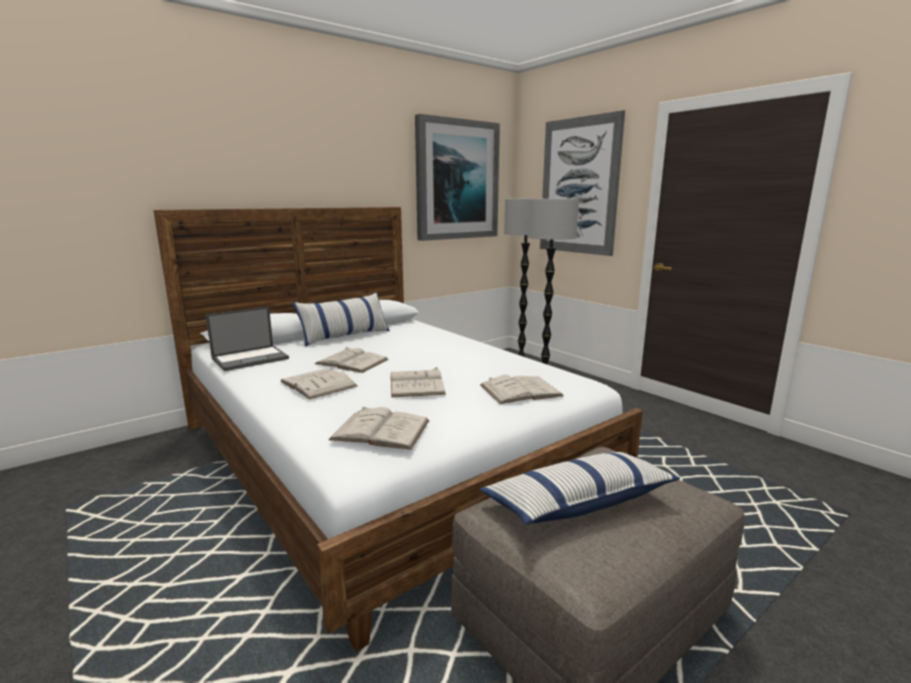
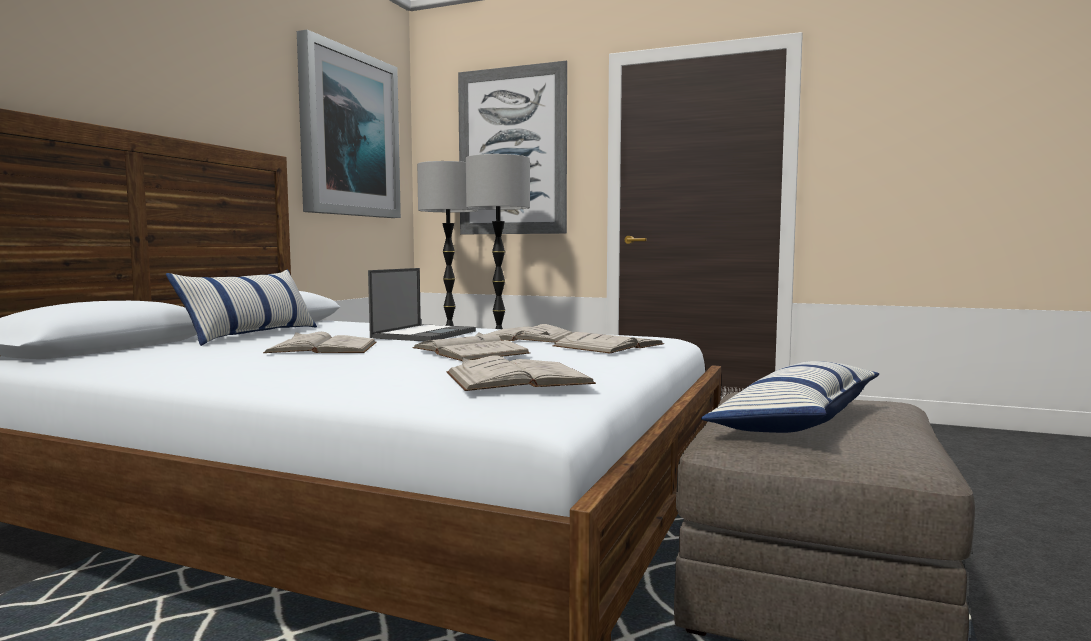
camera: 30 degrees left, 10 degrees down
laptop [206,307,289,371] -> laptop moved to [368,268,476,341]
white book [280,369,357,400] -> white book moved to [484,324,573,343]

